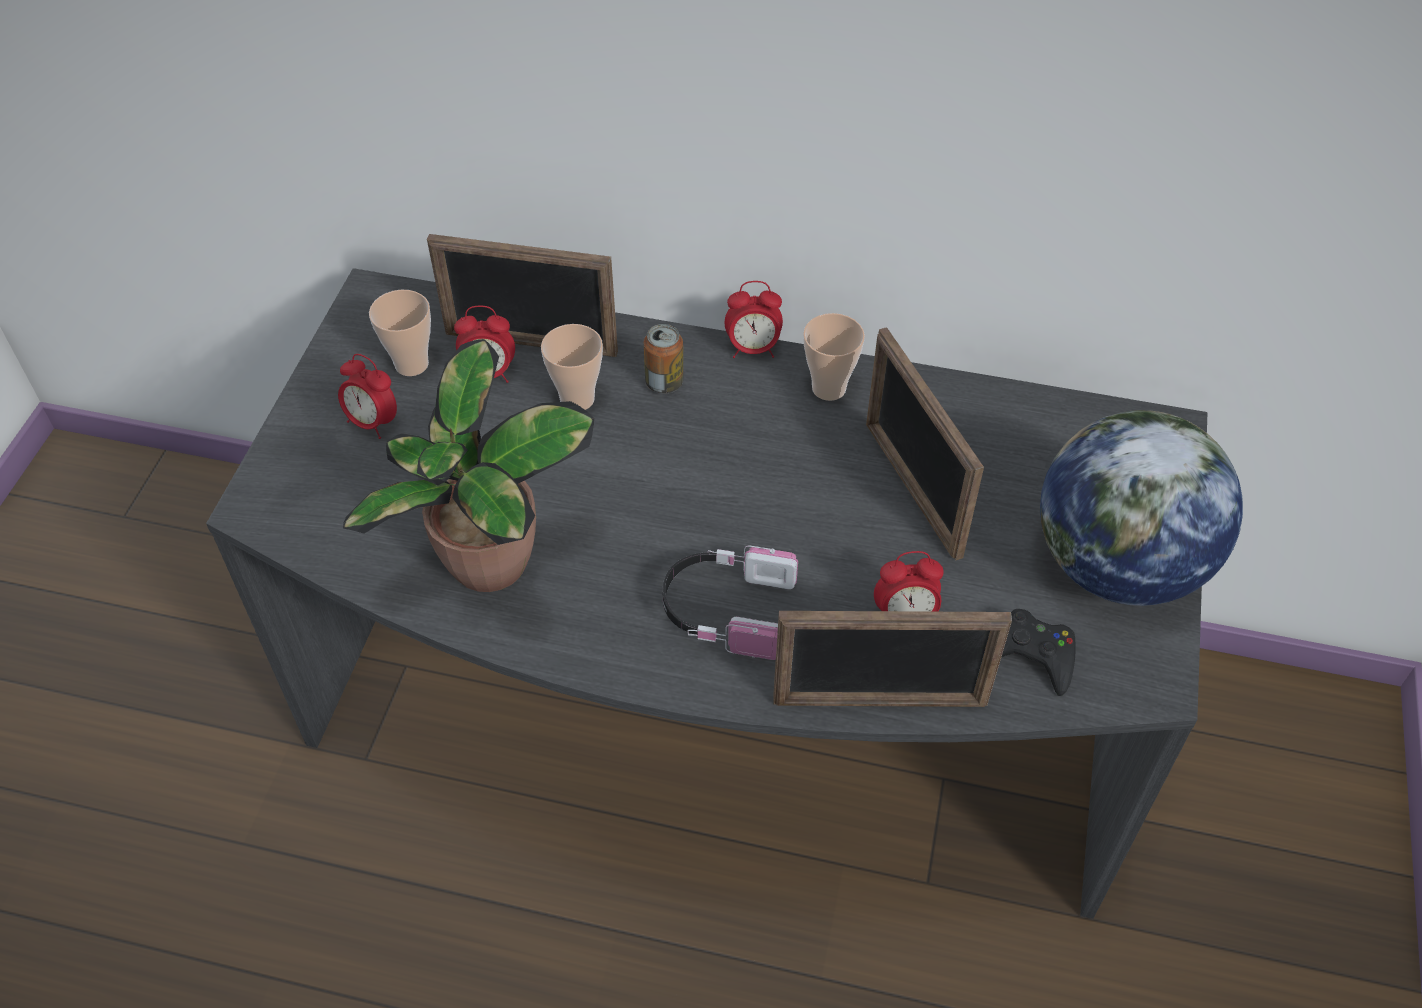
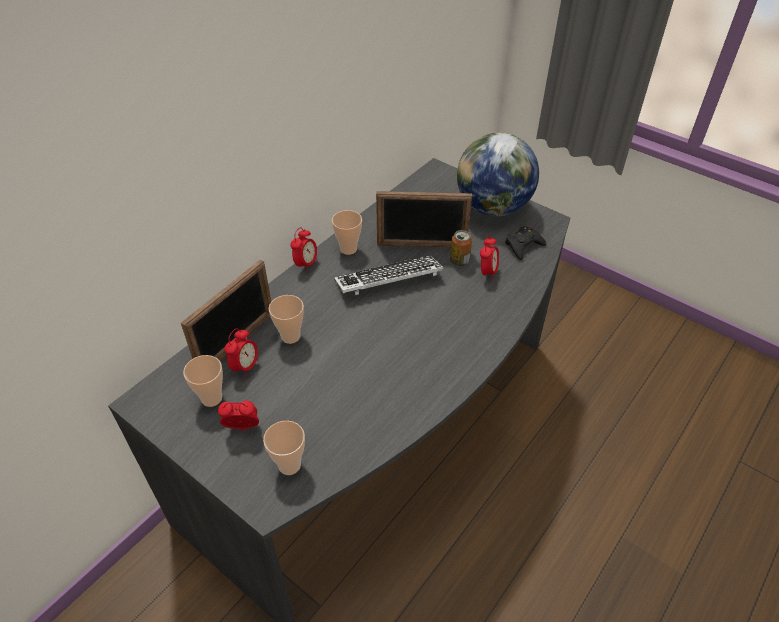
camera: 65 degrees left, 5 degrees down
alarm clock [338,354,397,439] -> alarm clock turned 150 degrees counterclockwise [218,401,259,431]
potted plant [343,339,594,592] -> none
can [644,324,683,394] -> can moved to [450,230,472,266]
headphones [662,546,798,660] -> none
picture frame [773,611,1012,707] -> none
none -> cup [263,421,305,475]
none -> keyboard [334,255,444,295]

